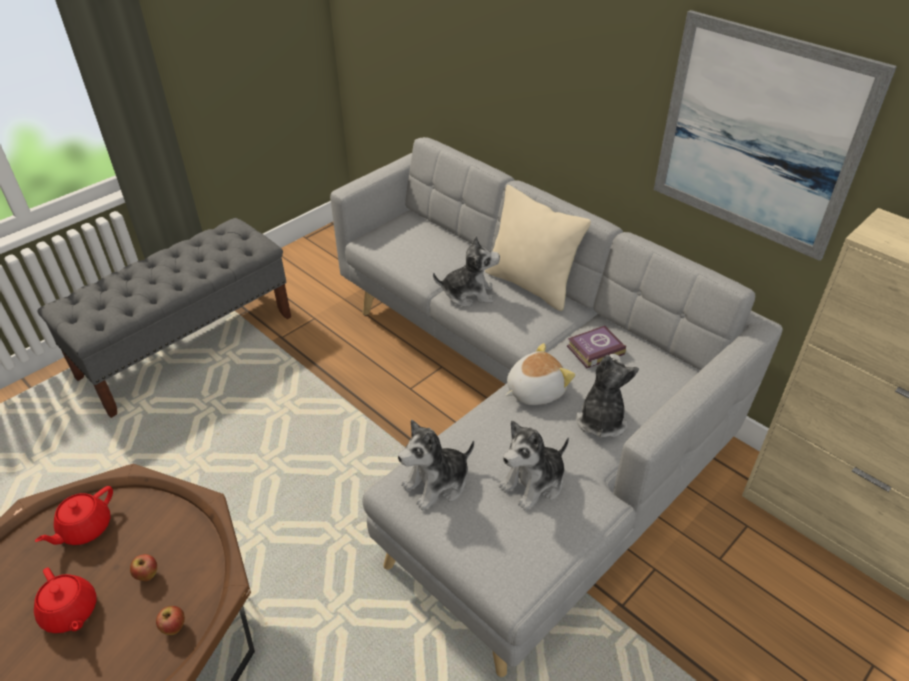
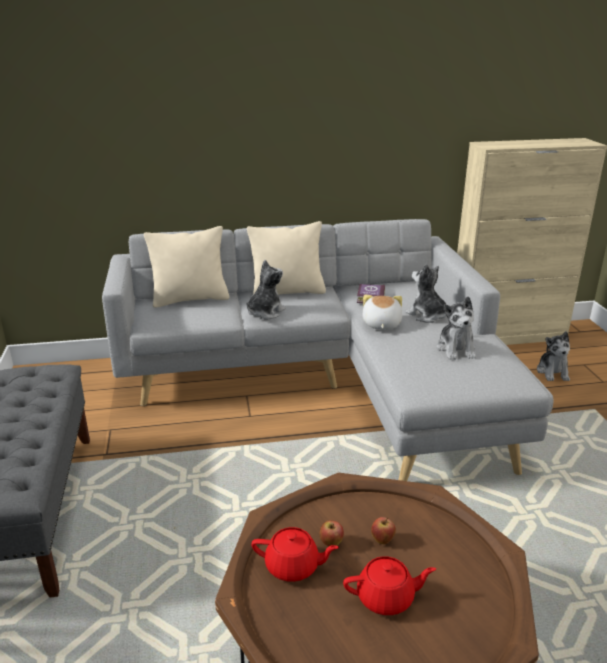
camera: 55 degrees left, 15 degrees down
red teapot [35,486,113,545] -> red teapot turned 60 degrees counterclockwise [251,527,339,582]
apple [156,606,185,635] -> apple moved to [320,520,344,547]
plush toy [398,420,474,510] -> plush toy moved to [537,331,570,381]
picture [654,10,897,261] -> none
none -> beige pillow [144,226,229,308]

